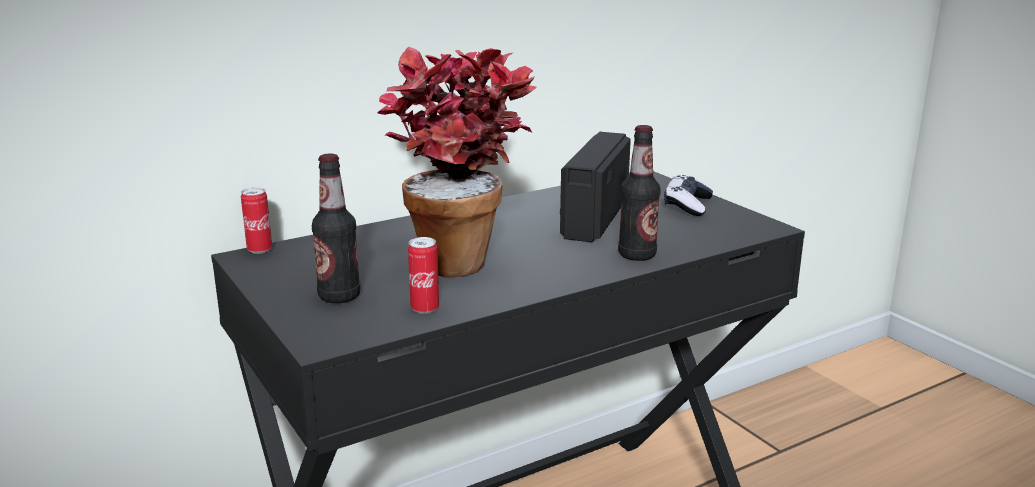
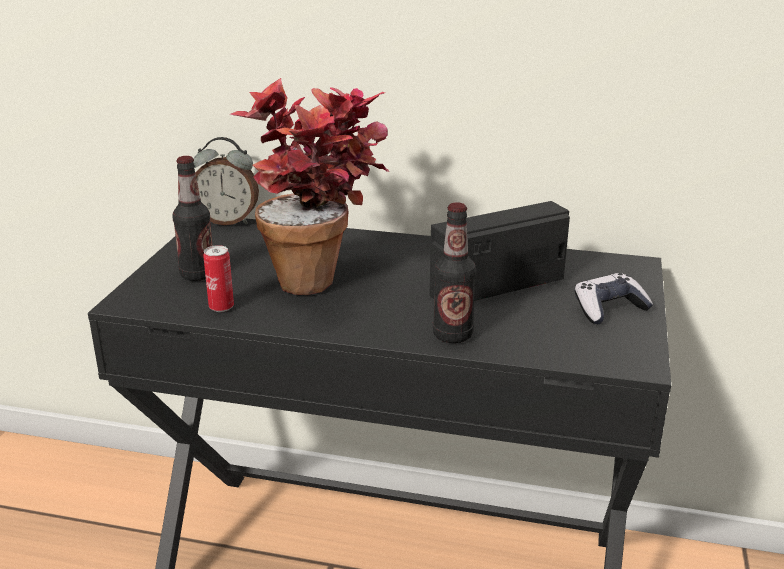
camera: 45 degrees right, 5 degrees up
can [241,187,272,254] -> alarm clock [193,137,259,225]

